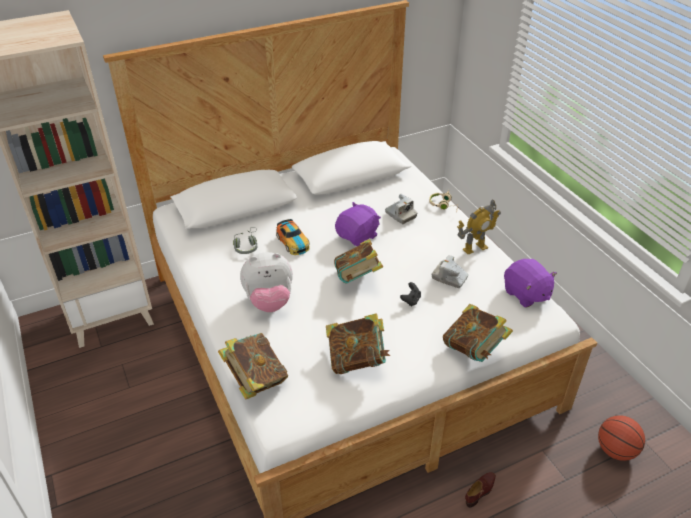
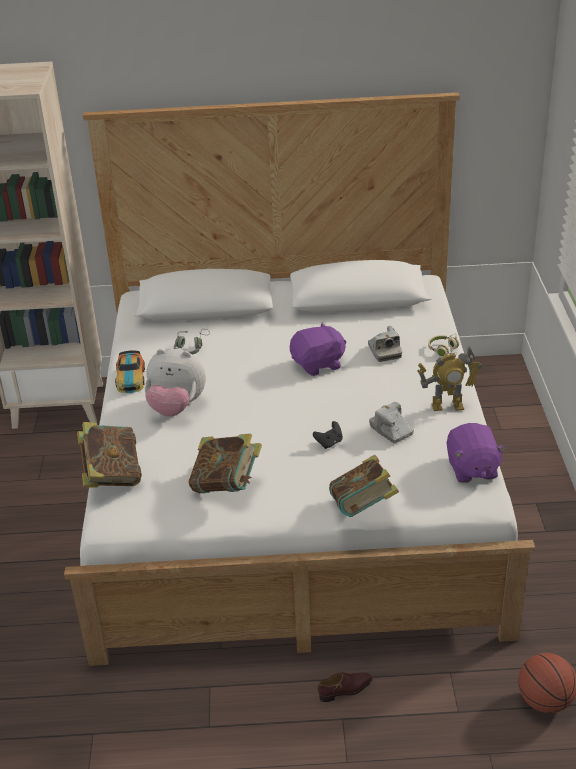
camera: 25 degrees right, 5 degrees down
toy car [276,219,310,255] -> toy car moved to [115,351,145,393]
book [334,239,383,284] -> none

